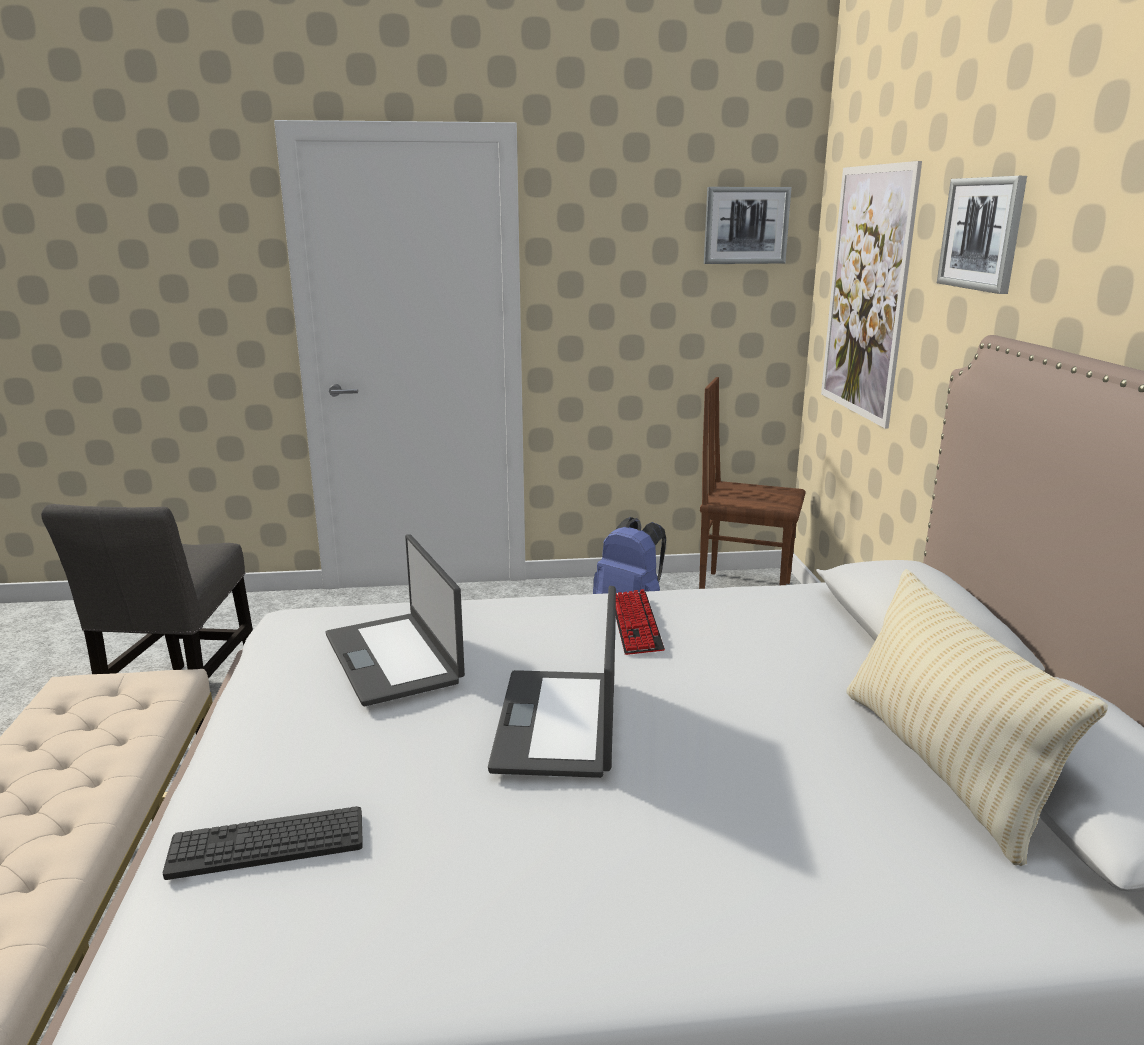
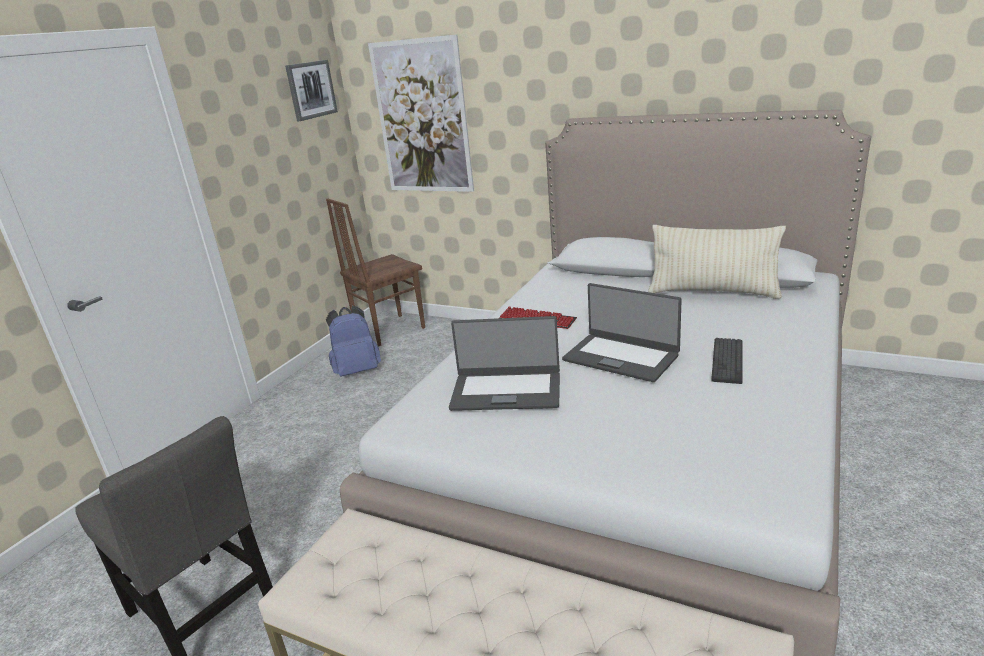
camera: 55 degrees left, 5 degrees up
keyboard [163,806,363,880] -> keyboard moved to [711,338,743,384]
picture [937,176,1027,294] -> none

